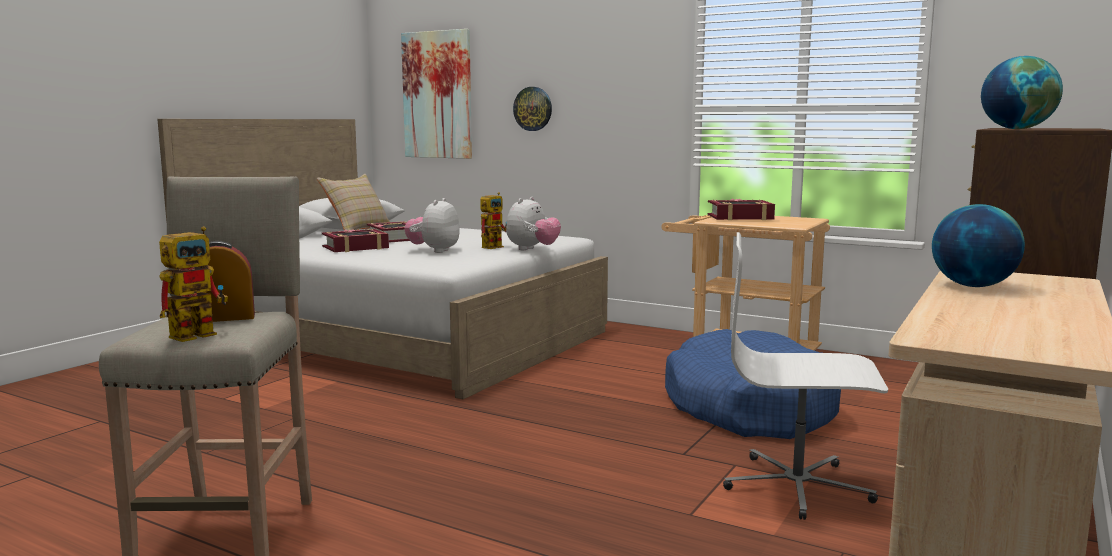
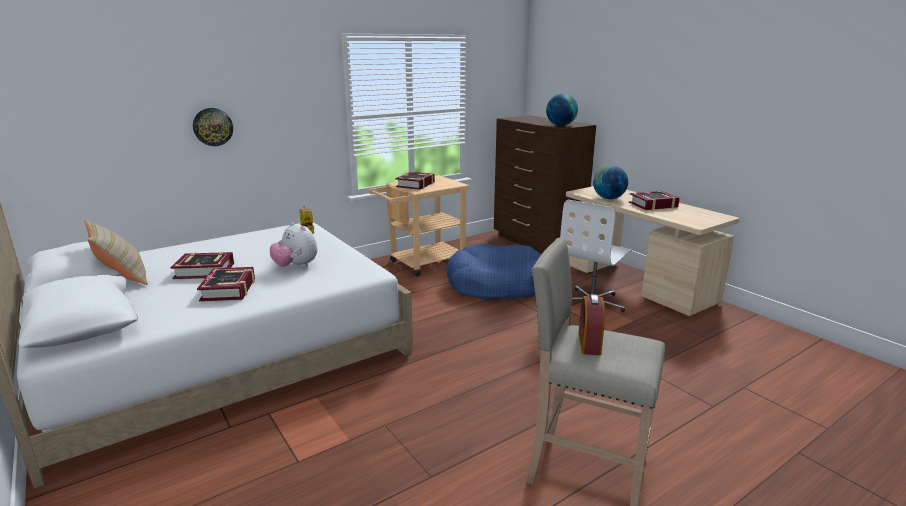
camera: 65 degrees left, 10 degrees up
toy robot [159,227,228,342] -> none
picture [401,29,472,159] -> none
plush toy [506,197,561,250] -> none
none -> book [629,191,680,210]

